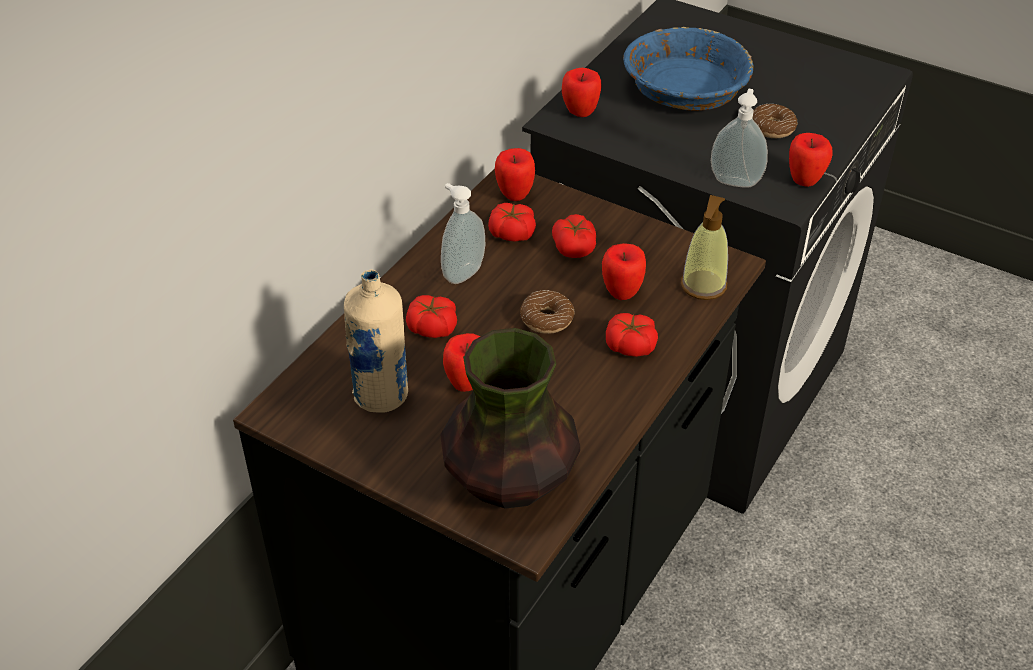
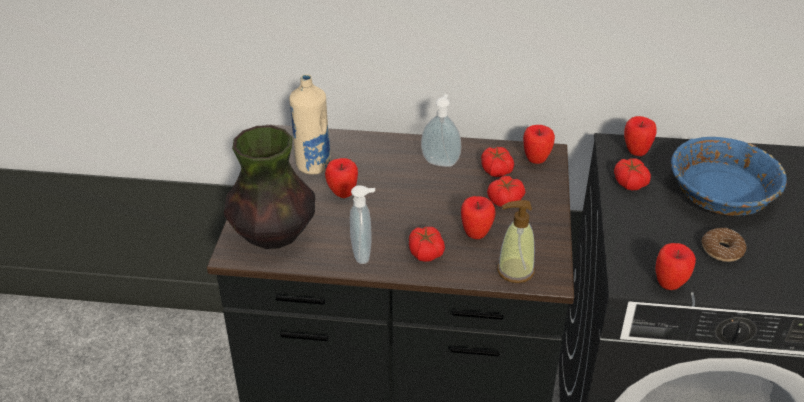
camera: 65 degrees right, 5 degrees down
tomato [406,295,457,338] -> tomato moved to [614,158,651,190]
donut [520,290,574,334] -> none
soap dispenser [711,89,768,188] -> soap dispenser moved to [350,185,375,264]

